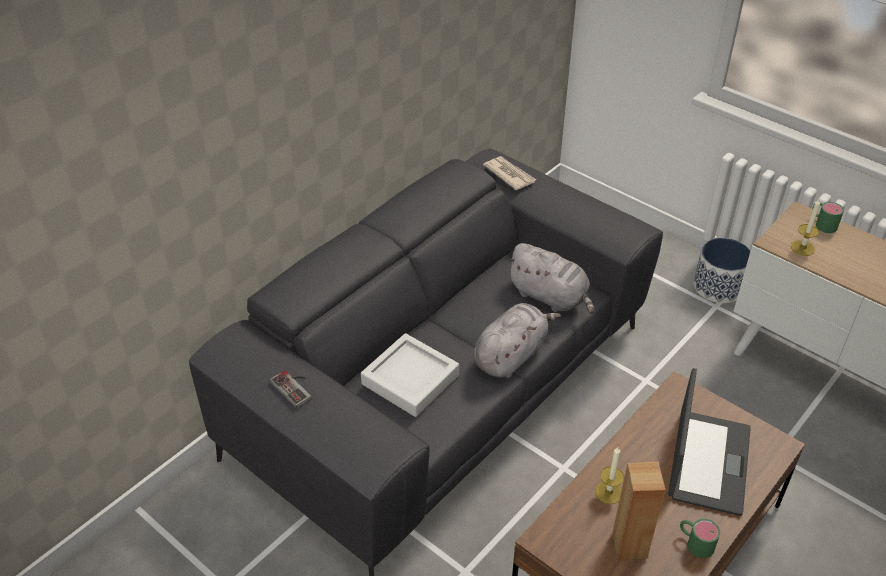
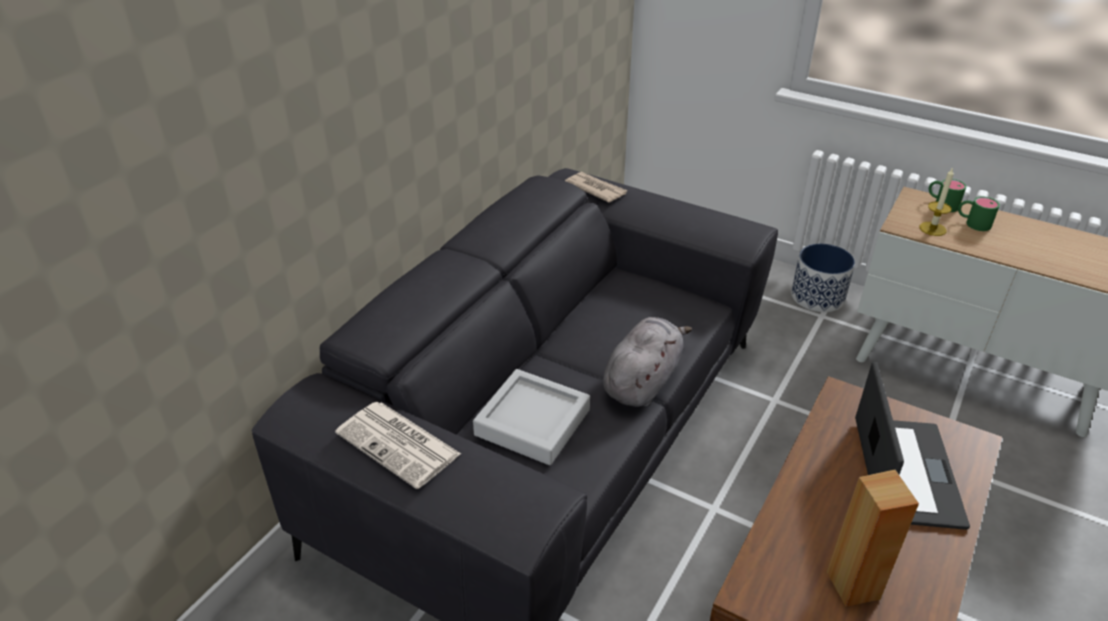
camera: 10 degrees left, 5 degrees down
game controller [270,370,312,408] -> newspaper [335,402,461,489]
grey plush toy [507,243,594,314] -> none
candle [595,447,624,504] -> none
green mug [680,519,720,558] -> green mug moved to [958,197,1000,231]

